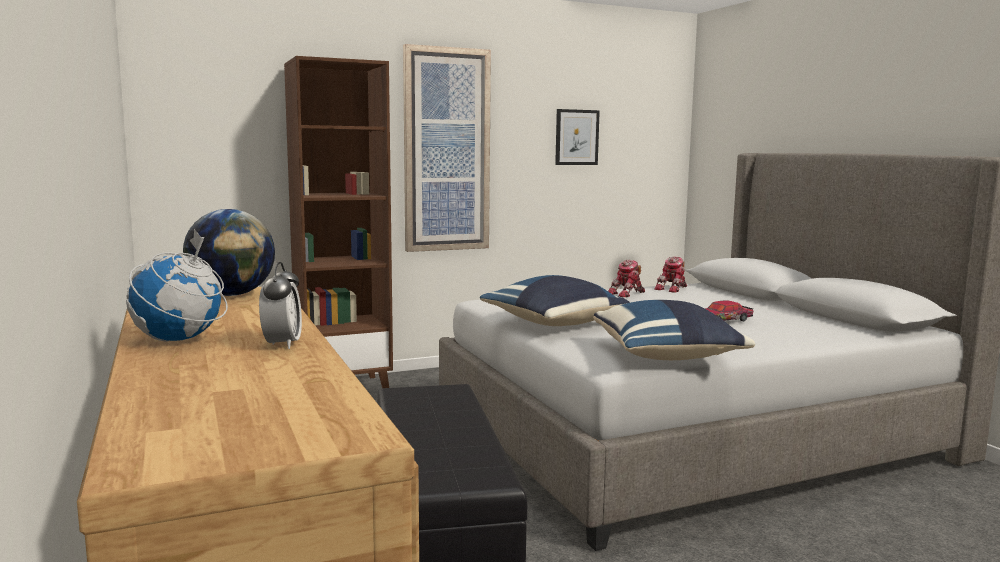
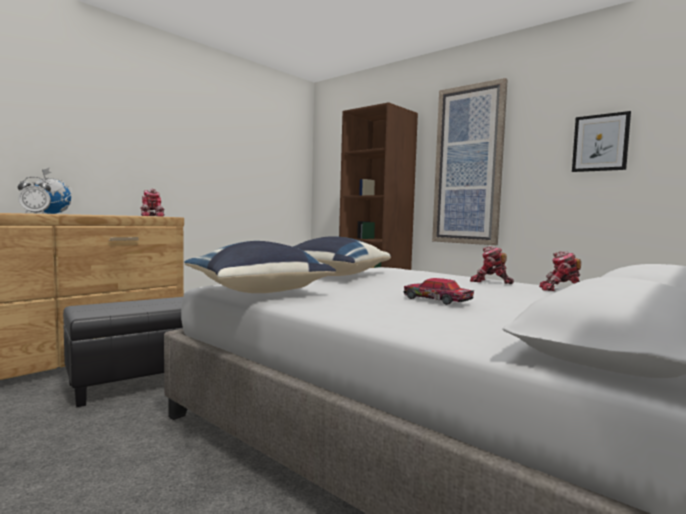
camera: 65 degrees right, 5 degrees down
globe [183,209,275,296] -> toy robot [141,189,165,217]

